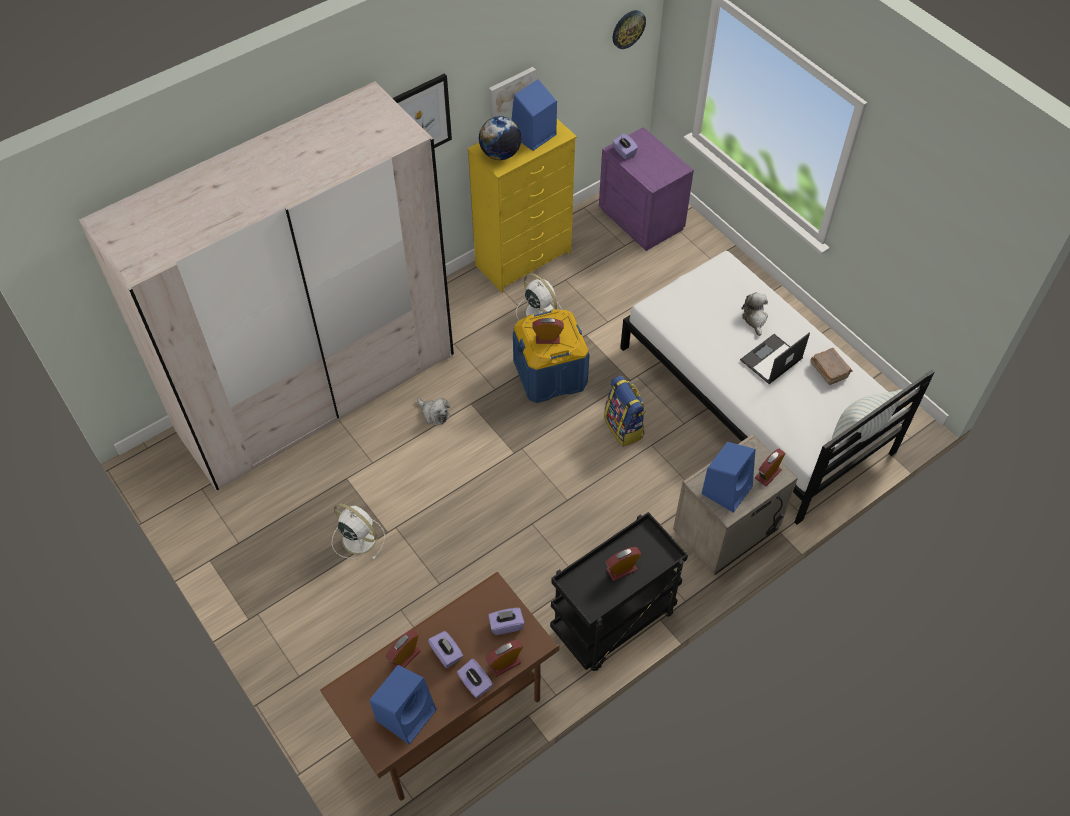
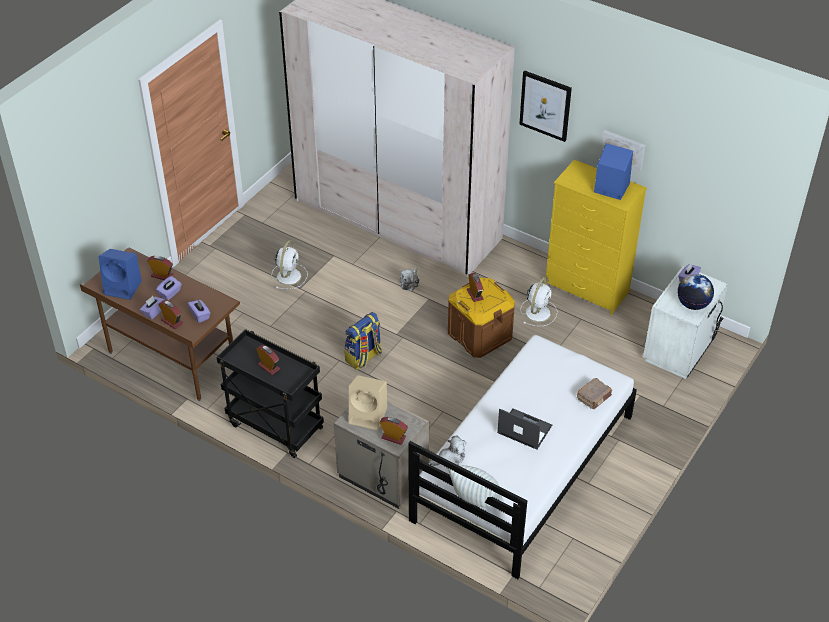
camera: 70 degrees right, 10 degrees down
globe [479,116,522,160] -> globe moved to [677,274,714,310]
blue storage box [513,309,590,403] -> brown storage box [448,277,515,358]
purple nightstand [599,127,694,251] -> white nightstand [643,266,728,379]
backpack [604,376,646,447] -> backpack moved to [345,312,382,370]
wall clock [613,10,646,49] -> none
blue speaker [702,442,756,513] -> beige speaker [349,375,387,430]
plush toy [741,292,768,336] -> plush toy moved to [429,436,467,466]
brown book [810,348,853,385] -> brown book moved to [577,378,612,409]

